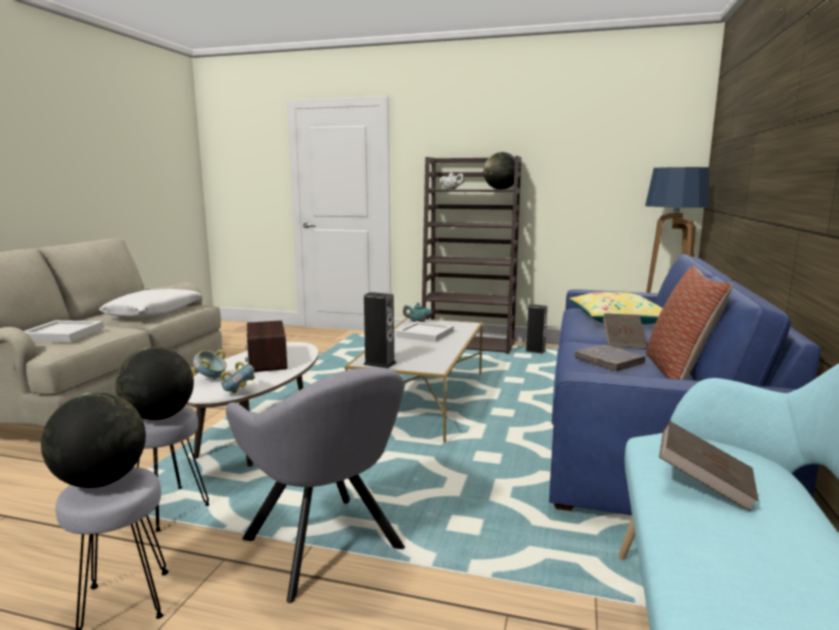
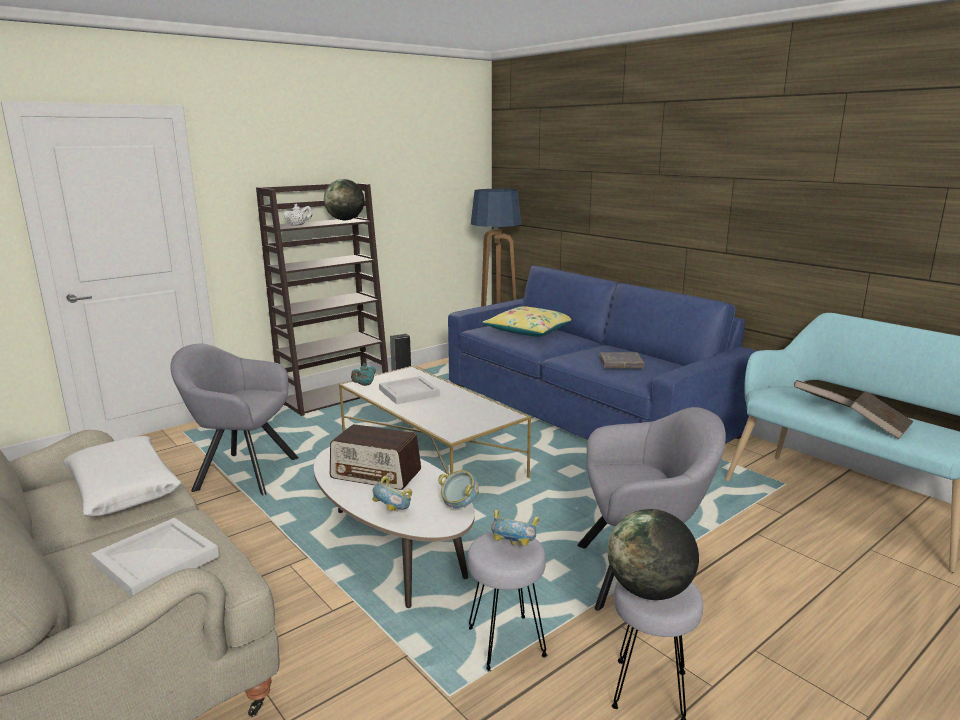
camera: 55 degrees left, 5 degrees up
globe [115,347,194,420] -> bowl [491,509,539,546]
speaker [363,292,396,368] -> none
brown book [603,313,648,349] -> brown book moved to [850,391,914,439]
pillow [646,266,732,380] -> none
none -> grey armchair [170,343,299,496]

